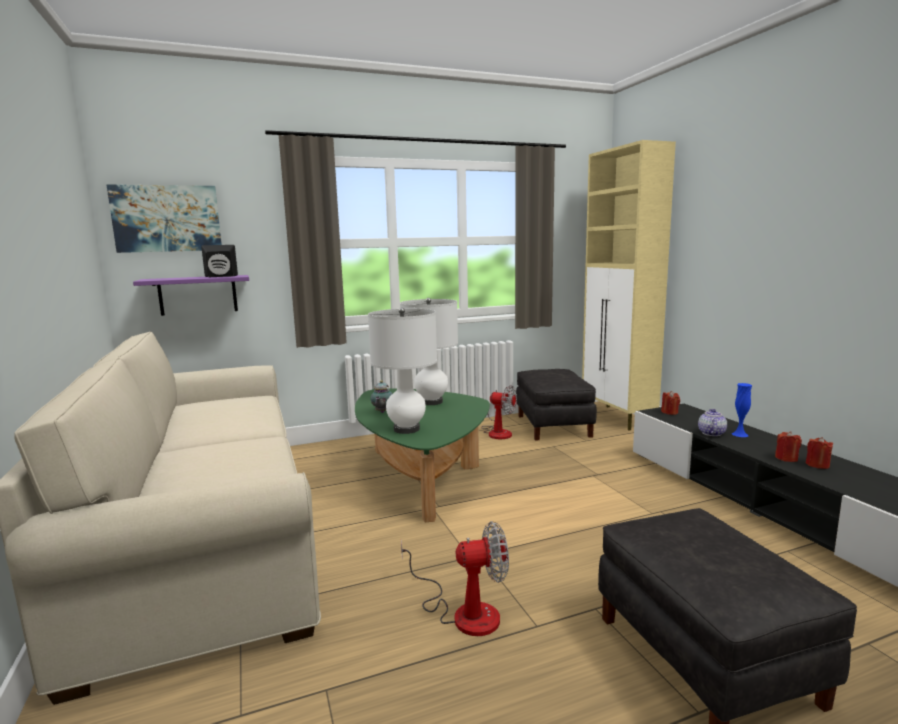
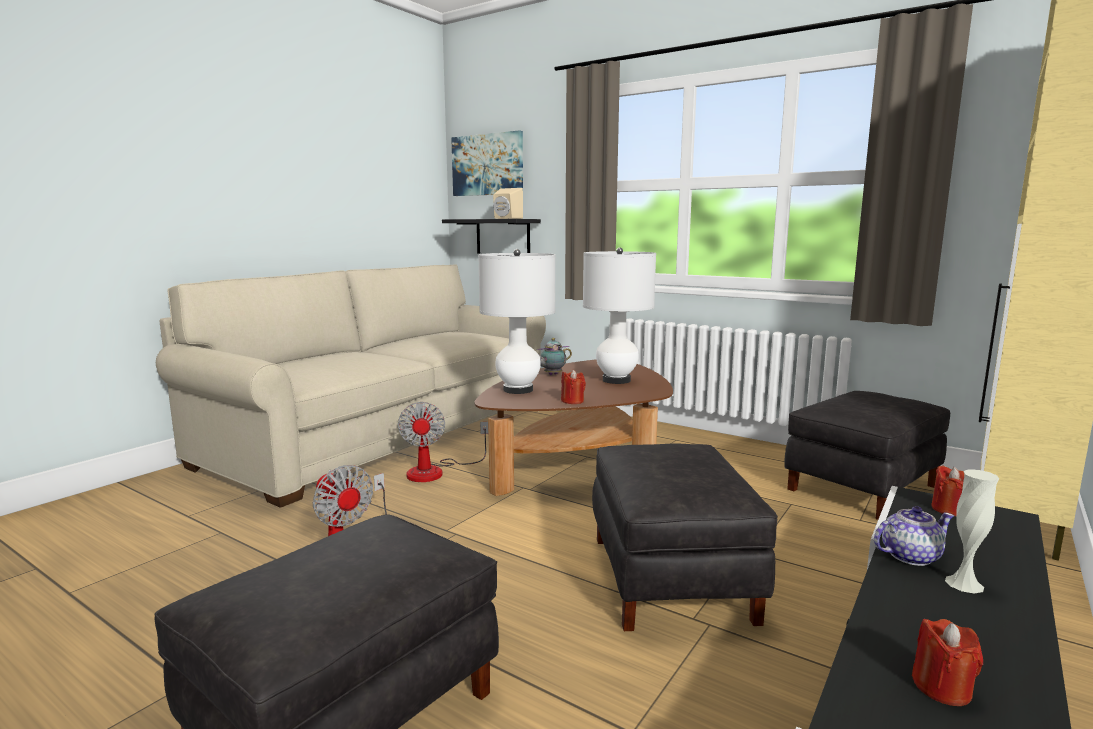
camera: 55 degrees right, 0 degrees up
purple shelf [133,275,249,316] -> black shelf [442,219,541,253]
black speaker [201,245,238,277] -> beige speaker [493,188,523,219]
green coffee table [355,388,490,522] -> brown coffee table [475,359,673,496]
fan [481,385,517,439] -> fan moved to [398,402,488,482]
blue vase [732,383,752,437] -> white vase [945,469,999,594]
red candle [775,431,802,462] -> red candle moved to [561,370,586,404]
none -> black ottoman [592,444,778,631]

